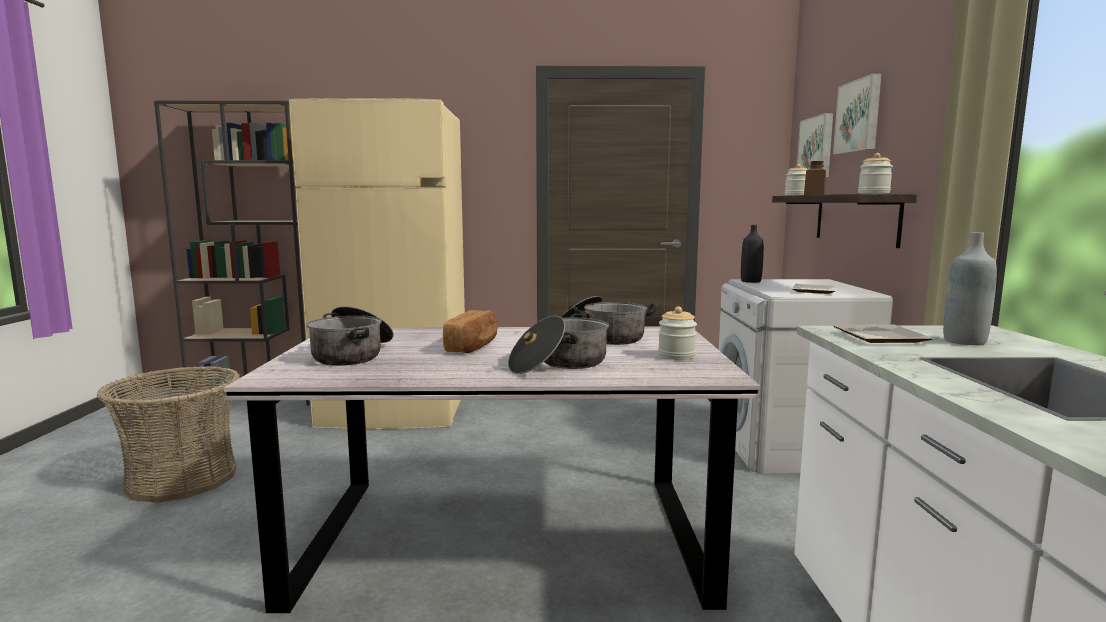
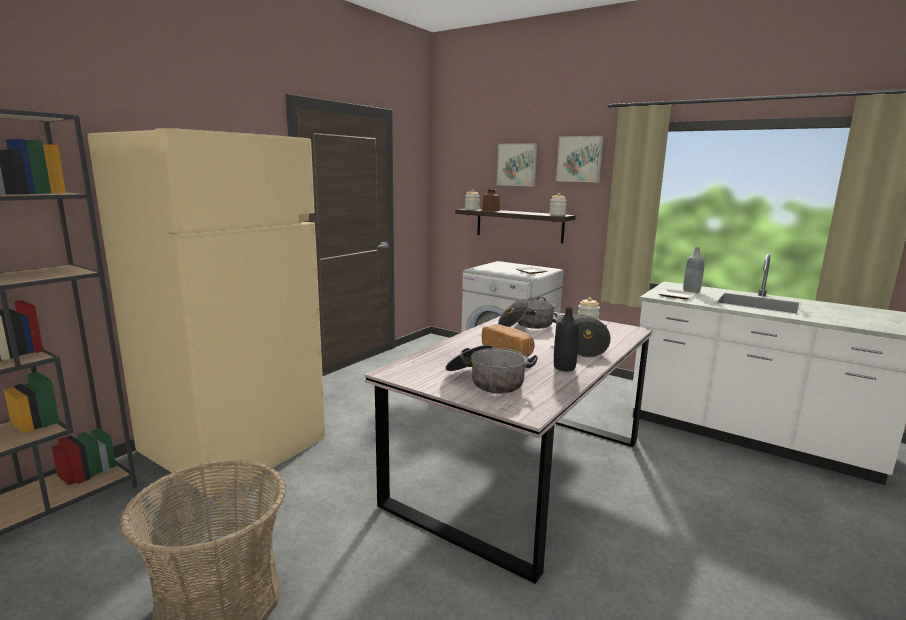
camera: 55 degrees left, 5 degrees up
black bottle [741,225,764,283] -> black bottle moved to [554,307,579,371]
picture [797,113,833,178] -> picture moved to [556,136,604,182]

